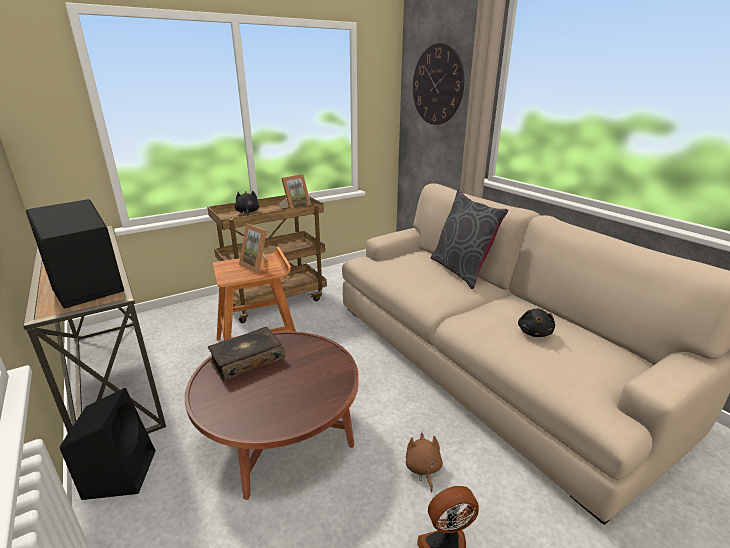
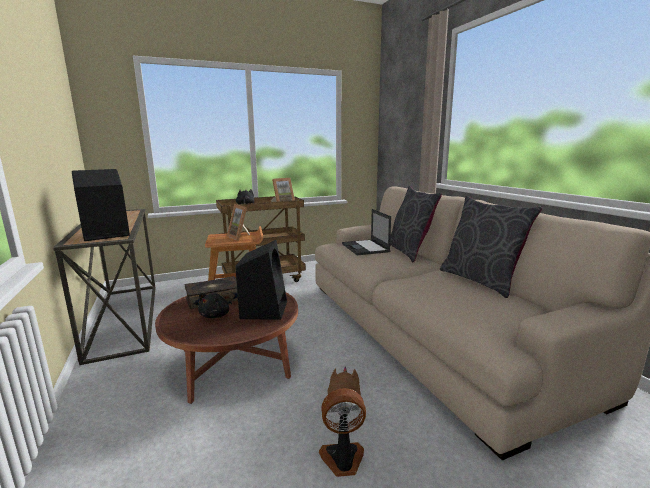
camera: 10 degrees right, 10 degrees down
black speaker [60,388,155,500] -> black speaker moved to [235,240,287,320]
wall clock [413,43,464,125] -> none
black plush toy [518,309,555,337] -> black plush toy moved to [198,293,232,318]
none -> laptop [342,209,391,255]
none -> grey pillow [440,196,542,298]

